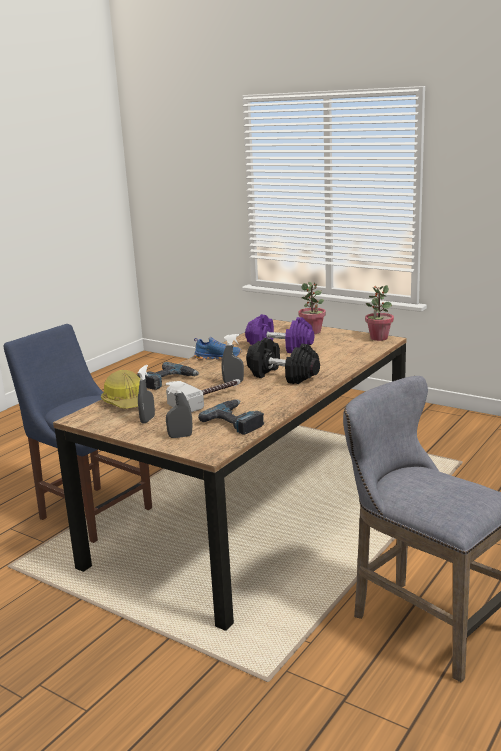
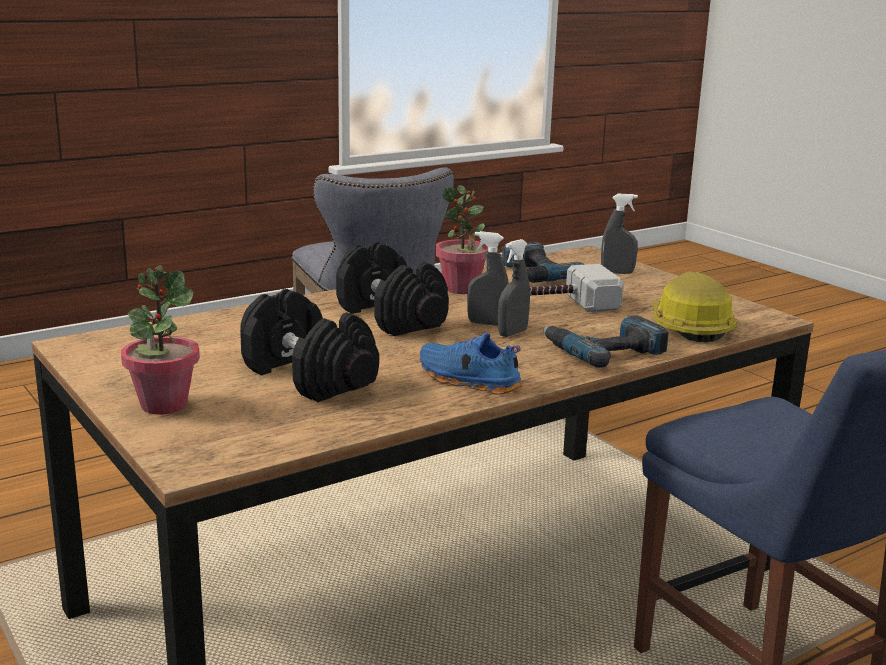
camera: 160 degrees left, 0 degrees up
grey spray bottle [138,365,155,424] -> grey spray bottle moved to [498,239,530,337]
purple dumbbell [245,314,314,353] -> black dumbbell [240,289,379,402]
potted plant [365,285,394,341] -> potted plant moved to [435,185,488,294]

